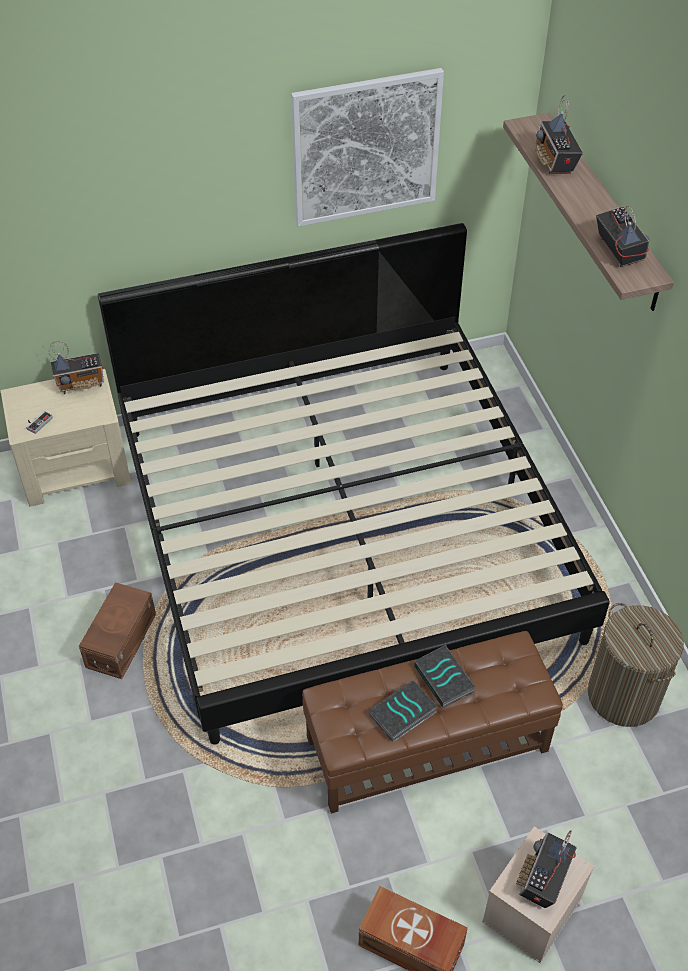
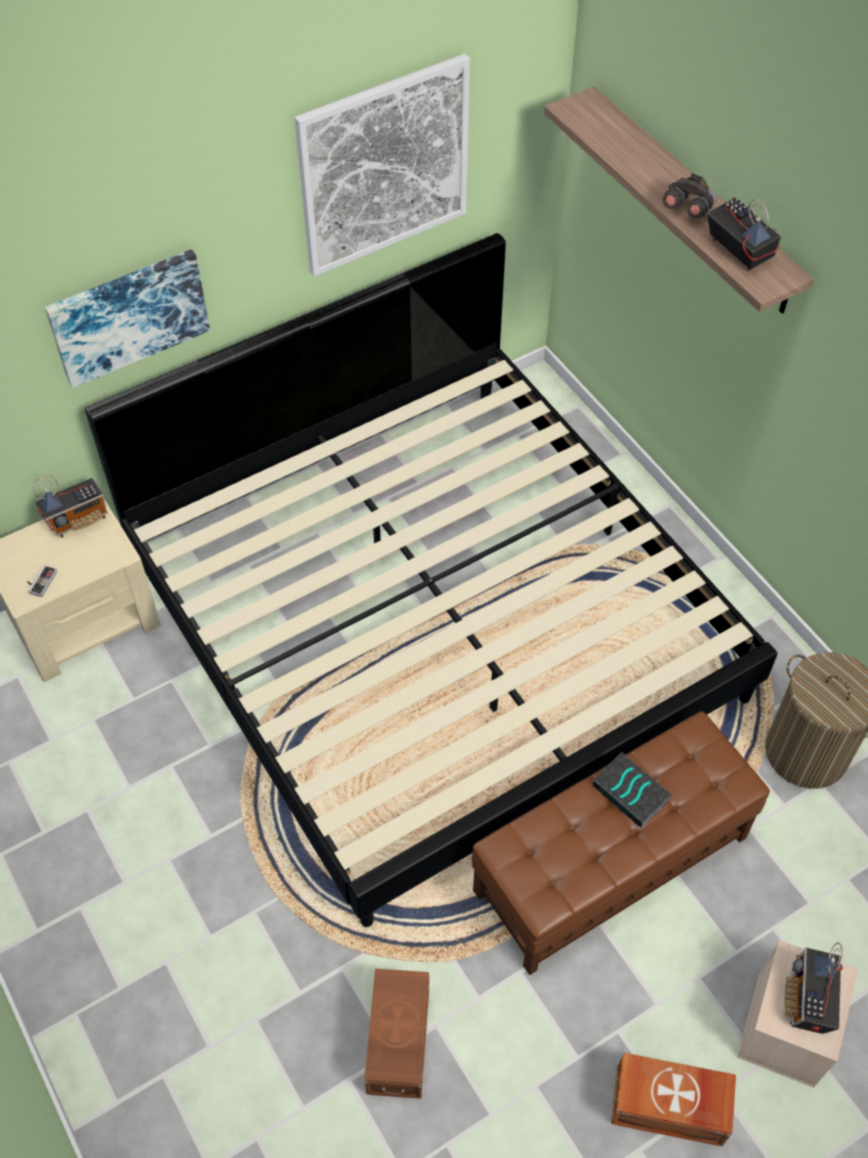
camera: 15 degrees left, 5 degrees up
brown storage box [79,582,156,679] -> brown storage box moved to [364,968,429,1099]
book [369,681,438,742] -> none
radio [535,95,583,174] -> none
none -> picture [45,249,210,388]
none -> grey binoculars [663,173,717,218]

